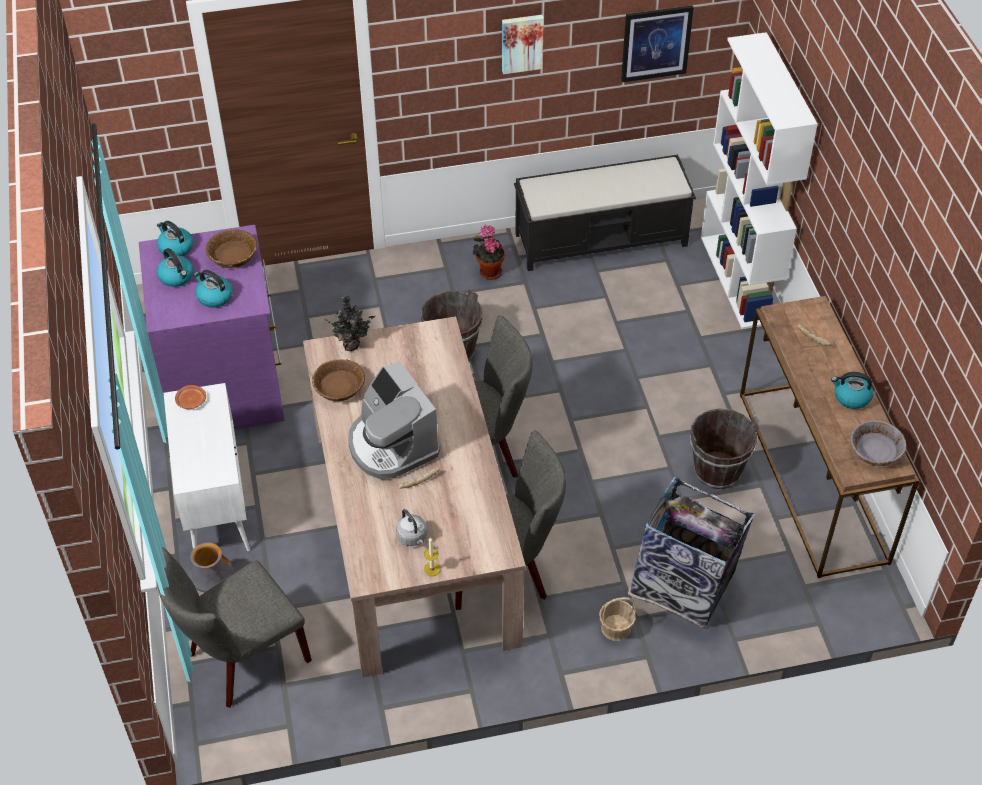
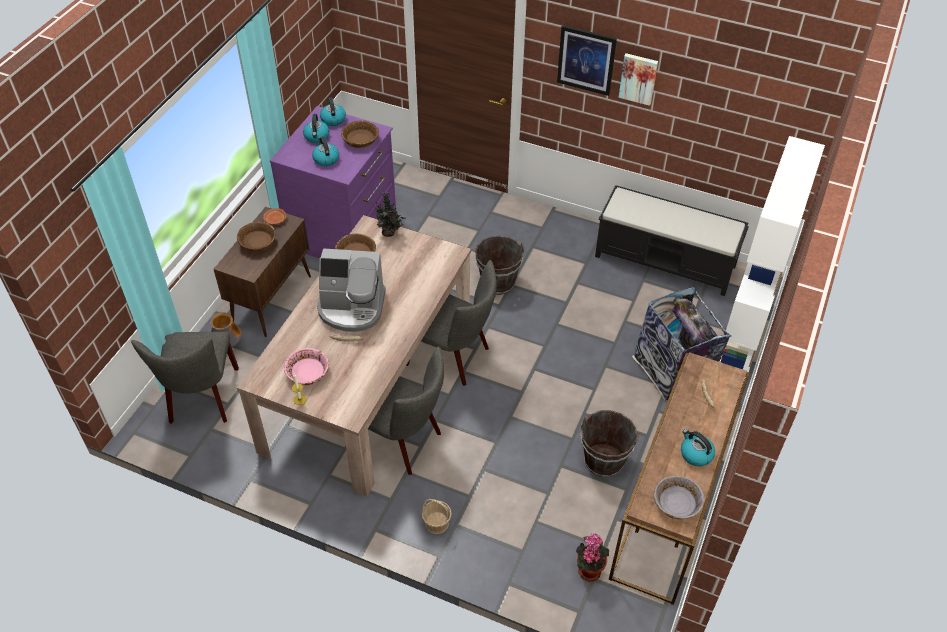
camera: 35 degrees right, 0 degrees up
grey chair [157,547,312,708] -> grey chair turned 90 degrees counterclockwise [131,332,239,424]
white cabinet [164,383,250,551] -> brown cabinet [214,207,311,337]
coffee machine [348,361,440,479] -> coffee machine turned 90 degrees counterclockwise [317,248,386,332]
grey kettle [396,509,427,546] -> pink bowl [284,348,329,385]
potted plant [473,225,505,280] -> potted plant moved to [576,533,609,582]
picture [621,5,694,82] -> picture moved to [557,25,617,96]
trash can [628,476,756,628] -> trash can moved to [632,287,731,400]
none -> brown bowl [237,222,276,252]

